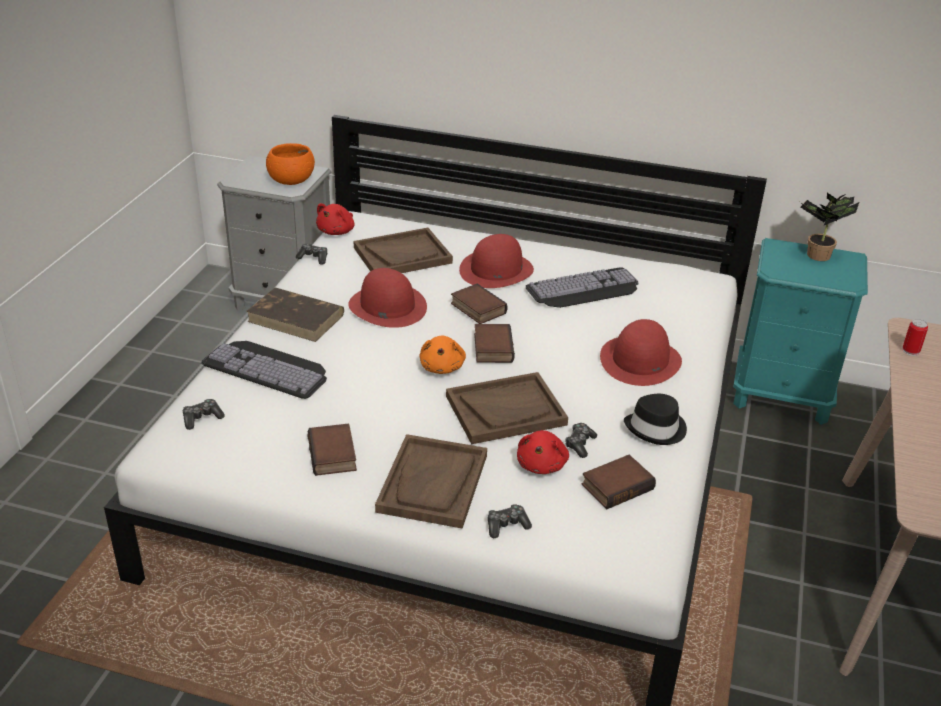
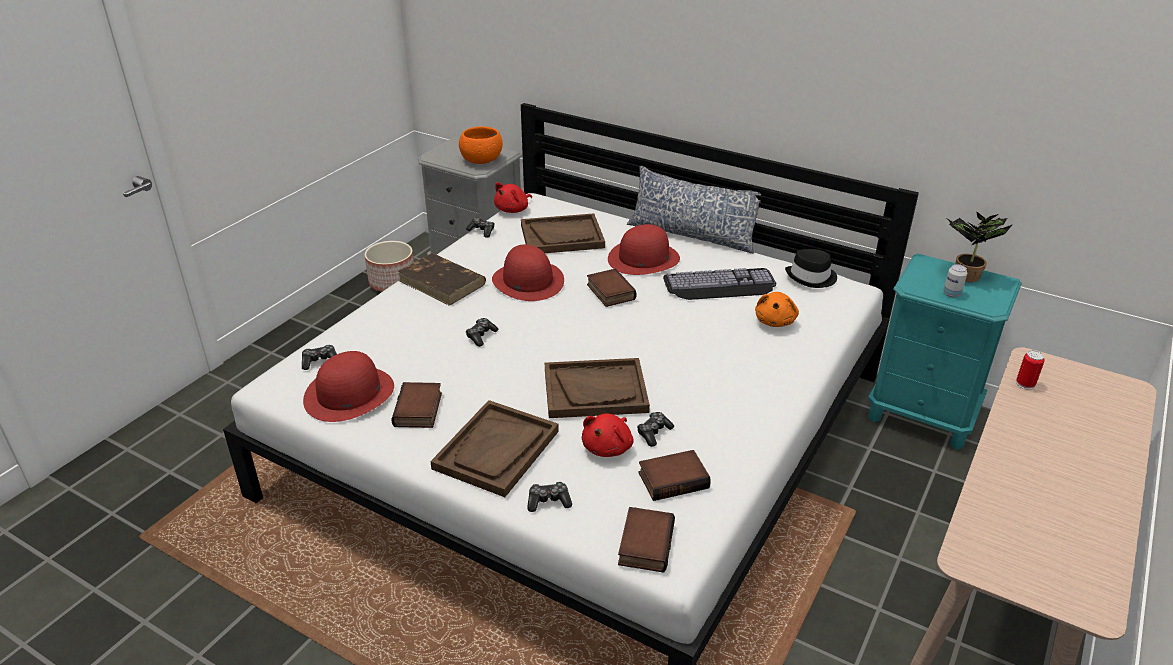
camera: 15 degrees right, 0 degrees up
keyboard [201,341,327,399] -> none
orange plush toy [419,336,466,374] -> orange plush toy moved to [755,292,799,327]
book [474,324,515,363] -> book moved to [618,507,675,573]
red hat [600,319,682,386] -> red hat moved to [303,351,394,422]
black hat [624,394,687,445] -> black hat moved to [785,249,837,288]
none -> planter [364,241,414,292]
none -> game controller [466,318,499,347]
none -> pillow [627,166,761,254]
none -> can [943,264,967,297]

